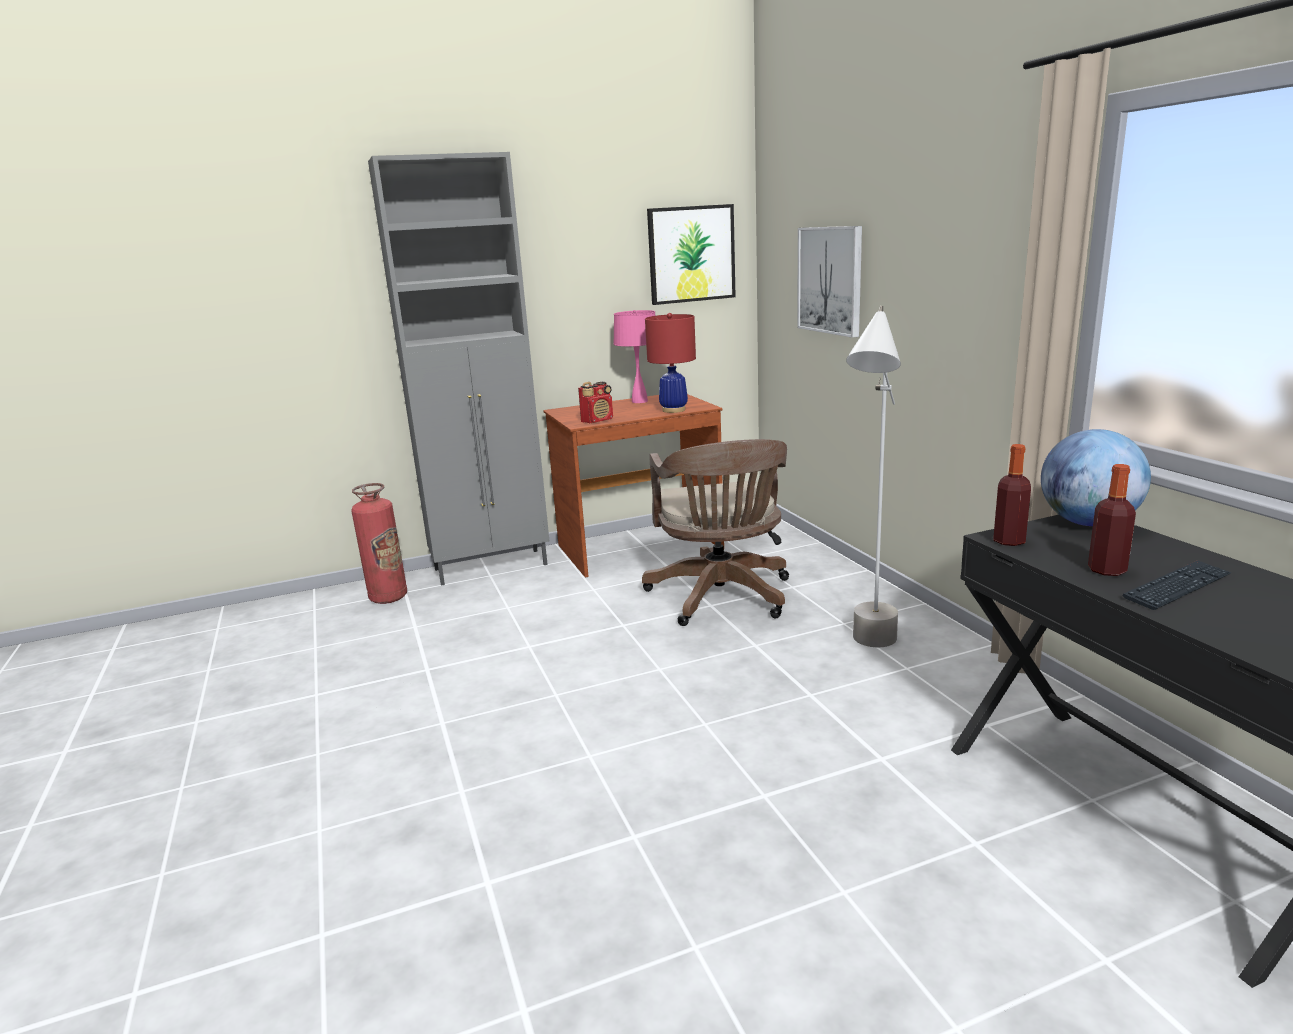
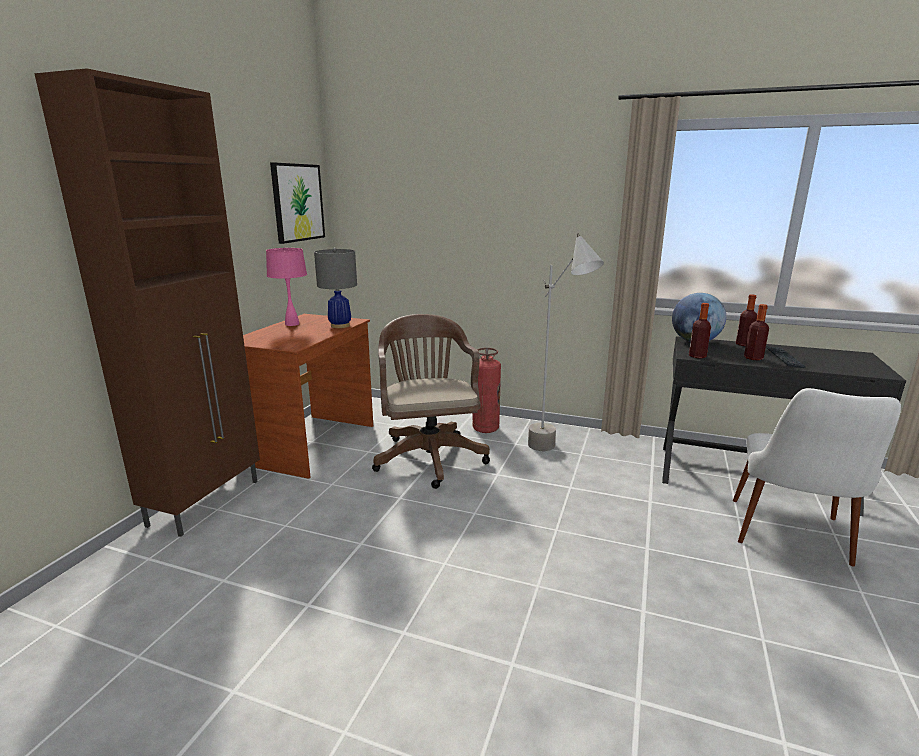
camera: 50 degrees left, 0 degrees up
fire extinguisher [351,483,407,604] -> fire extinguisher moved to [472,348,501,433]
grey cabinet [368,152,550,586] -> brown cabinet [34,68,260,537]
radio [578,382,613,423] -> none
brown office chair [642,439,789,626] -> brown office chair turned 135 degrees counterclockwise [372,314,490,489]
red table lamp [645,313,696,413] -> grey table lamp [314,248,357,328]
picture [797,226,862,338] -> none
none -> white chair [733,388,901,567]
none -> bottle [736,295,757,346]

